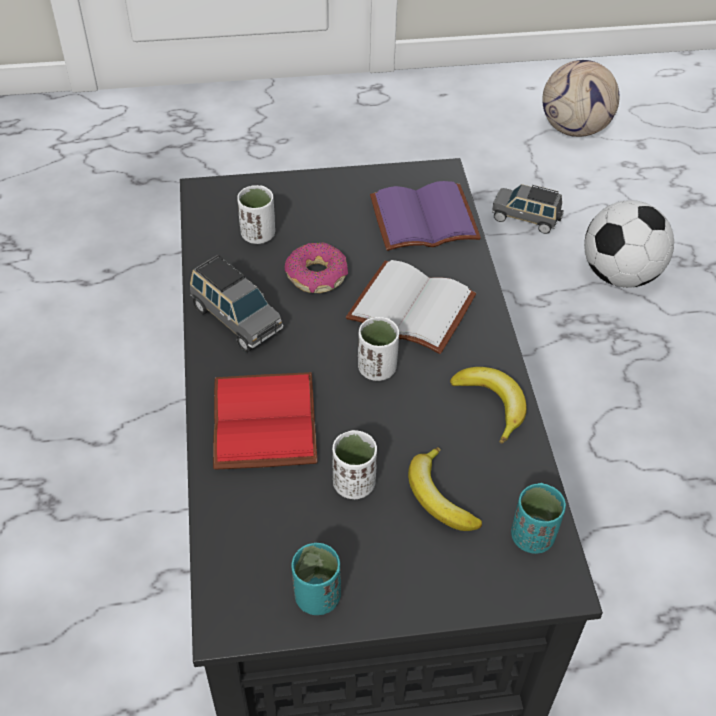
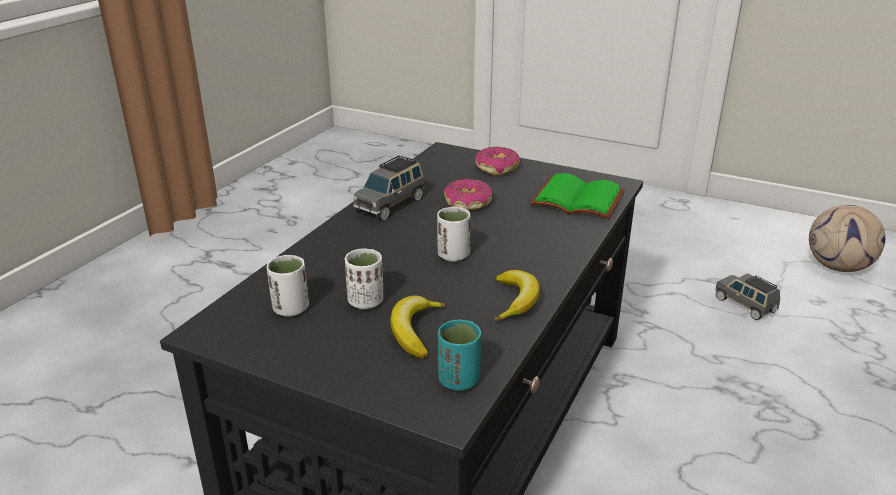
camera: 35 degrees right, 20 degrees down
grey toy car [190,255,283,353] -> grey toy car turned 45 degrees clockwise [353,155,424,221]
red book [213,372,317,470] -> none
white cup [237,185,275,244] -> white cup moved to [267,255,309,317]
turquoise cup [291,543,341,615] -> none
white book [346,260,476,354] -> none
purple book [370,181,481,251] -> green book [530,173,625,219]
football [584,200,674,288] -> none
none -> donut [476,147,521,175]

